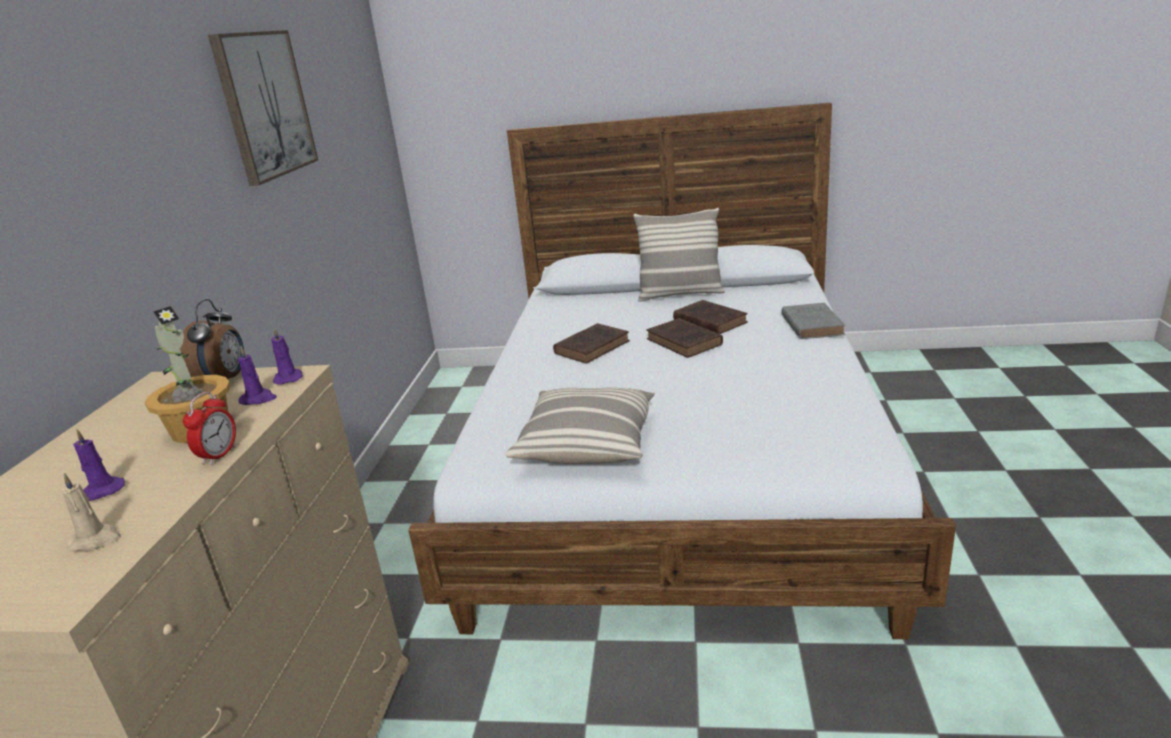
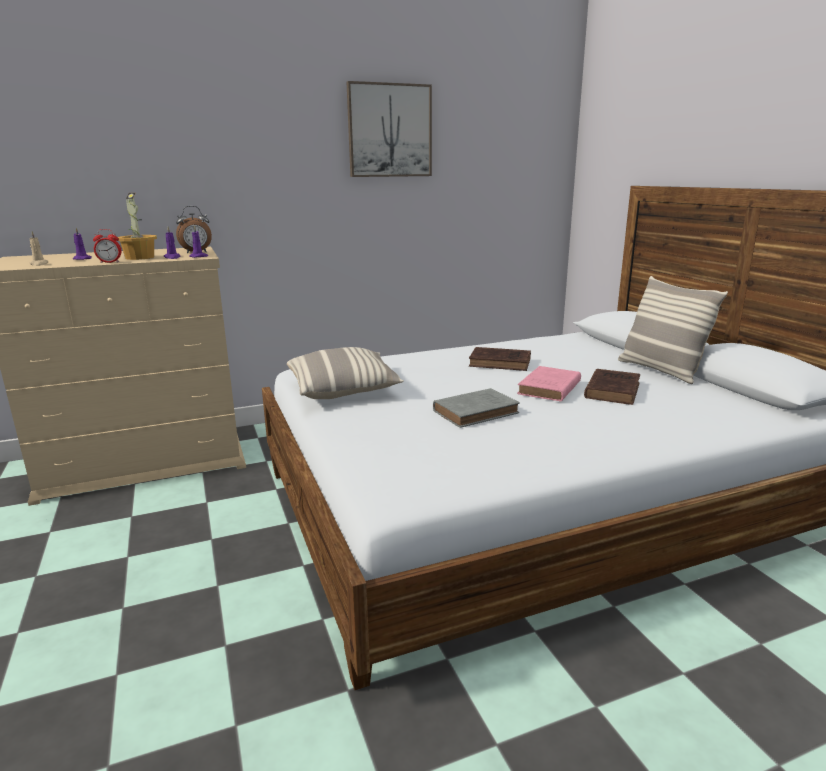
camera: 60 degrees right, 5 degrees down
brown book [646,318,723,358] -> pink book [517,366,581,402]
grey book [782,303,846,339] -> grey book moved to [433,388,520,428]

